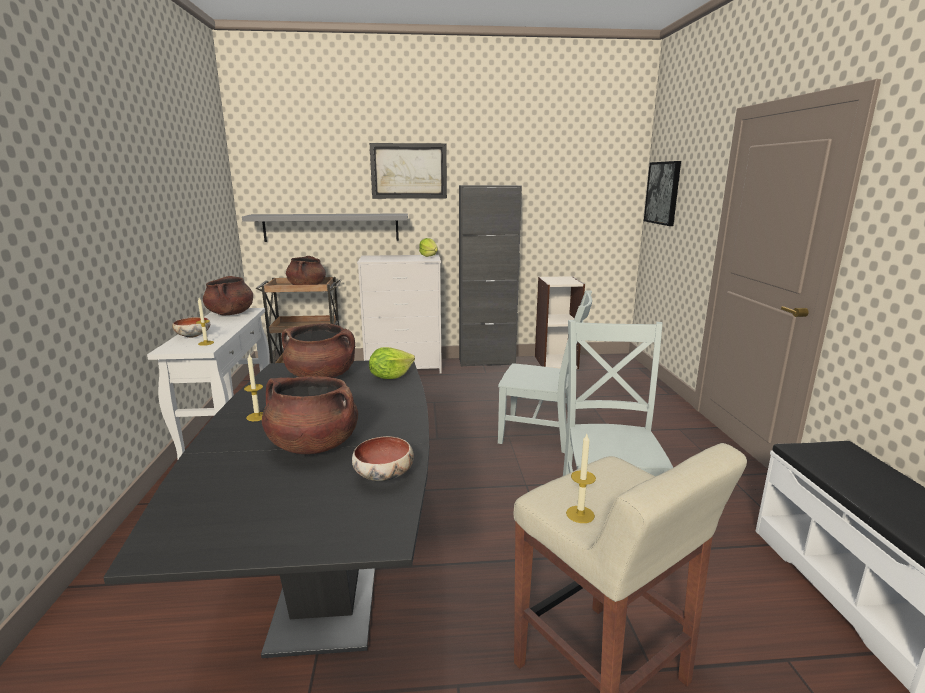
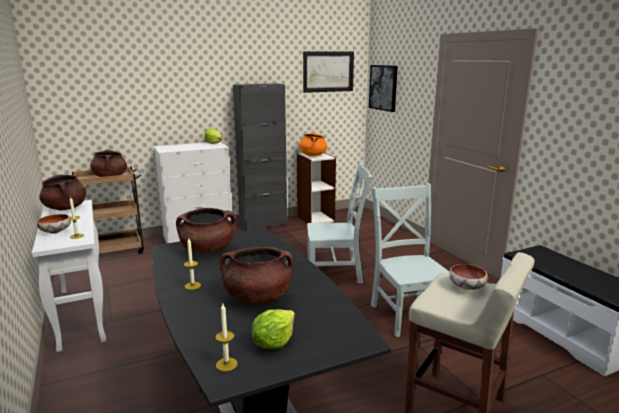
camera: 20 degrees left, 0 degrees up
grey shelf [242,213,408,242] -> none
bowl [352,436,414,481] -> bowl moved to [449,264,488,290]
lettuce [369,347,415,379] -> lettuce moved to [251,309,295,349]
picture [370,143,447,199] -> picture moved to [303,51,354,93]
candle [566,434,596,523] -> candle moved to [215,304,238,371]
none -> orange cooking pot [299,133,327,156]

